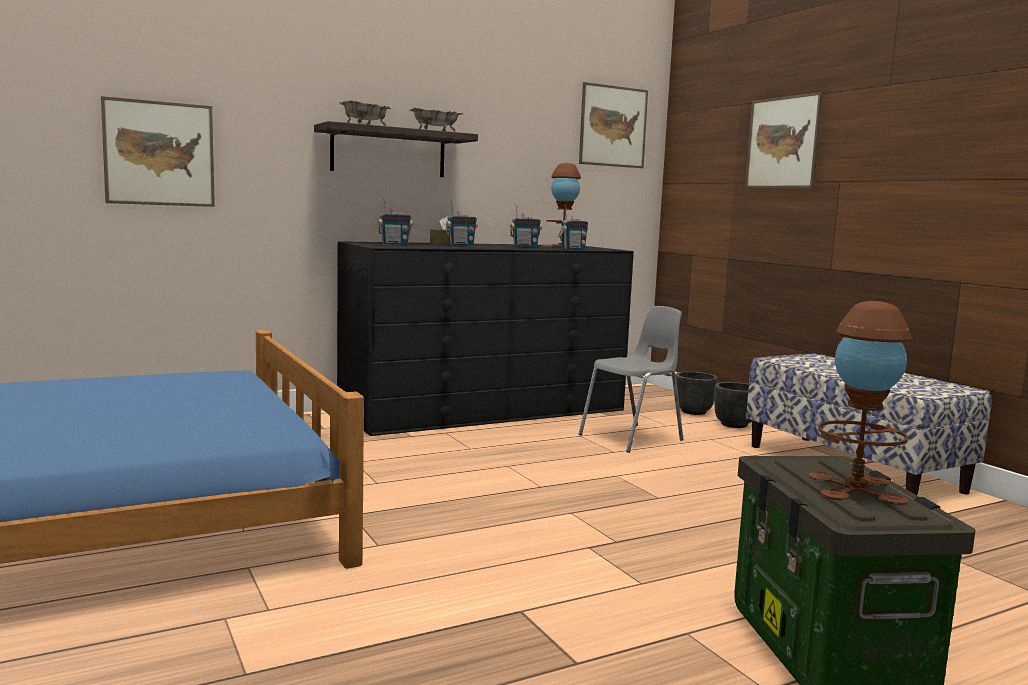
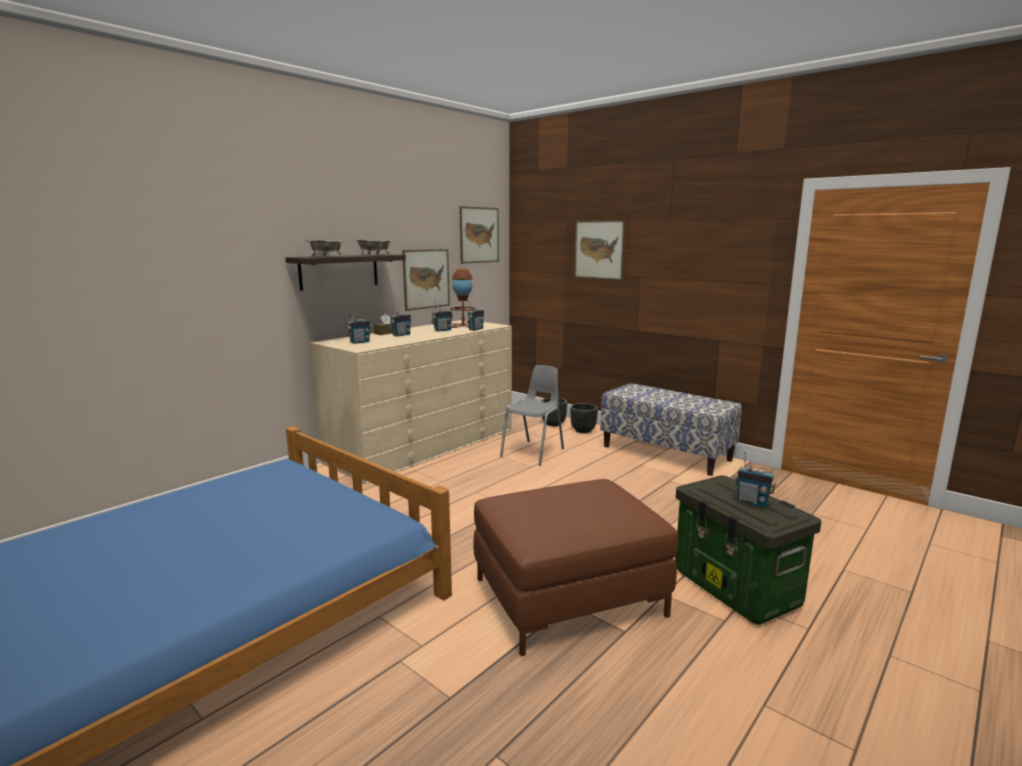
camera: 20 degrees left, 5 degrees up
picture [101,96,215,207] -> picture moved to [402,249,450,311]
black dresser [337,241,634,436] -> beige dresser [311,320,512,484]
brown table lamp [808,301,912,505] -> radio [734,451,776,507]
none -> brown ottoman [473,479,678,657]

